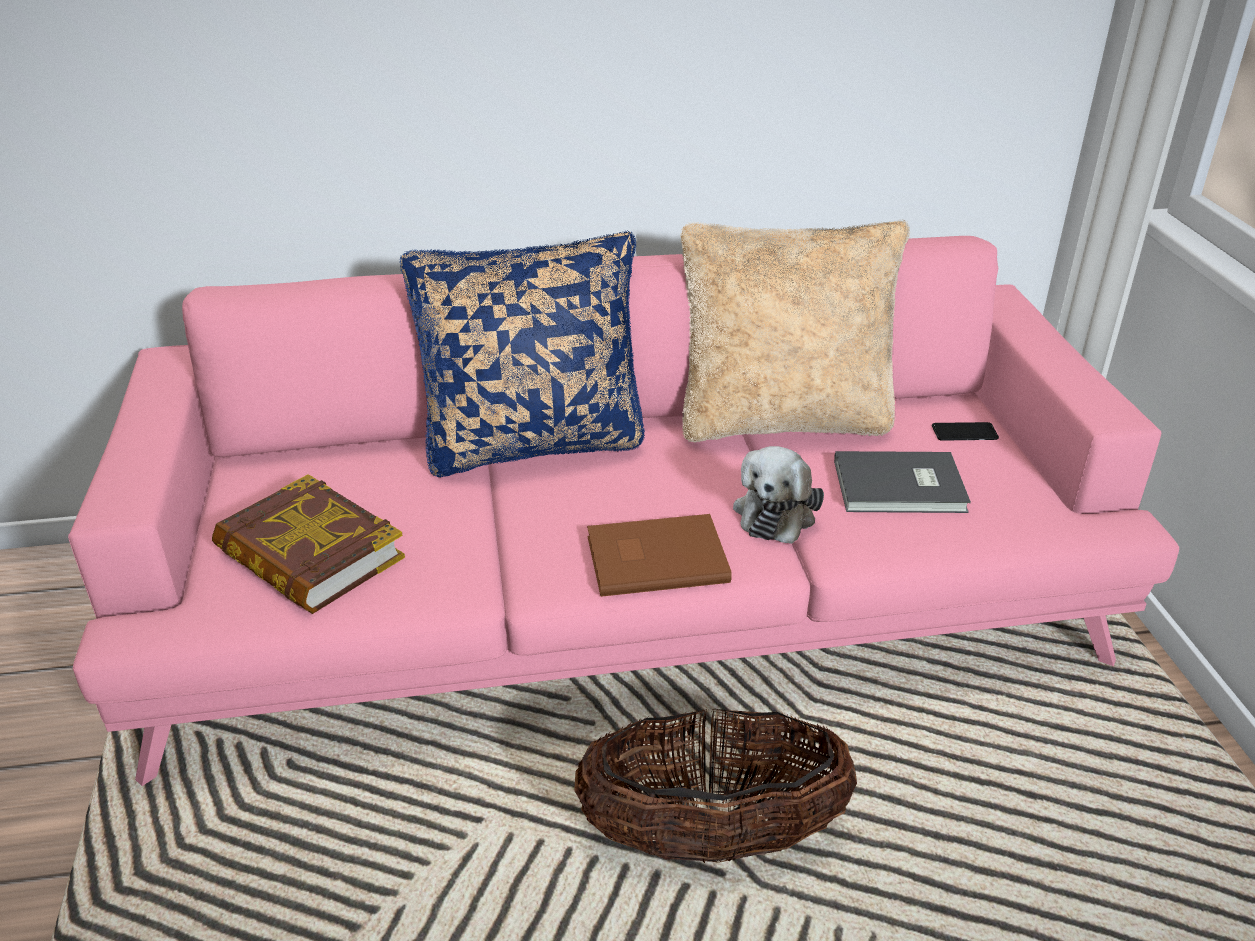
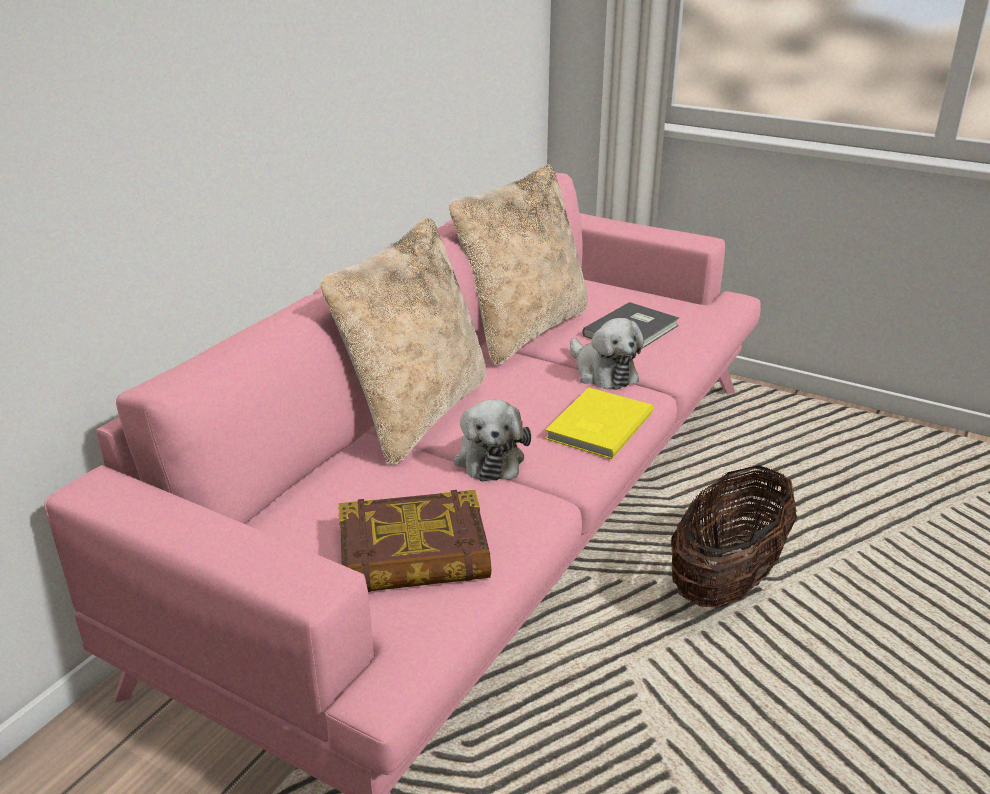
camera: 50 degrees left, 5 degrees down
blue pillow [400,230,645,477] -> beige pillow [319,217,486,465]
brown book [587,514,732,597] -> yellow book [545,388,653,459]
phone [932,422,999,441] -> none
none -> plush toy [454,400,531,482]

